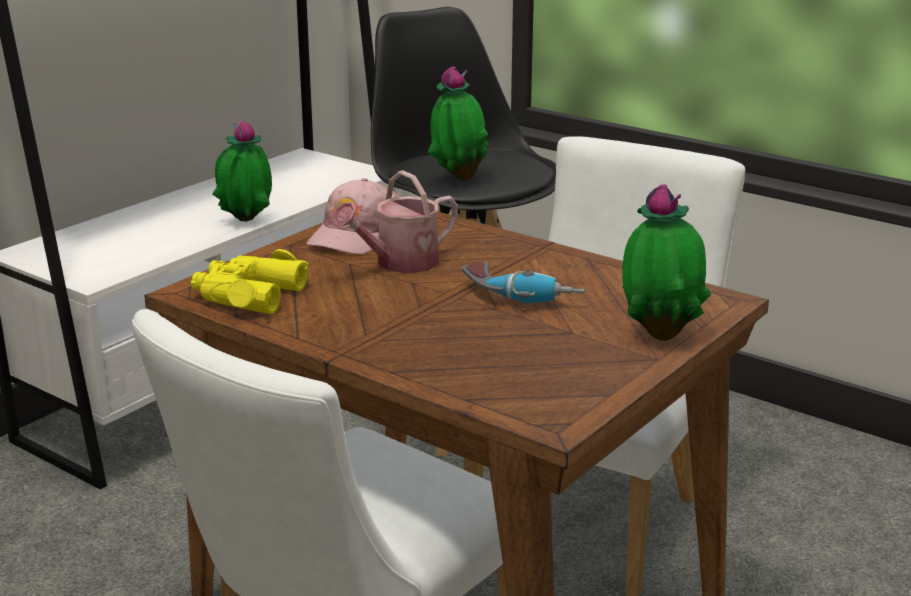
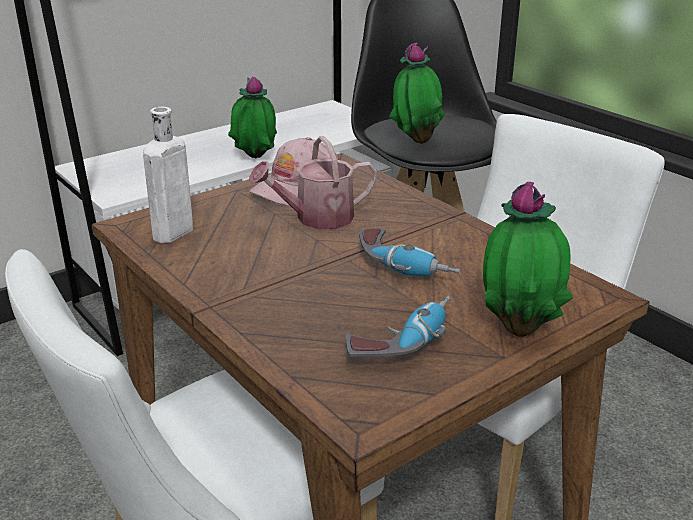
camera: 15 degrees right, 5 degrees up
yellow binoculars [191,249,309,314] -> white bottle [143,107,193,243]
none -> power drill [346,296,450,357]

